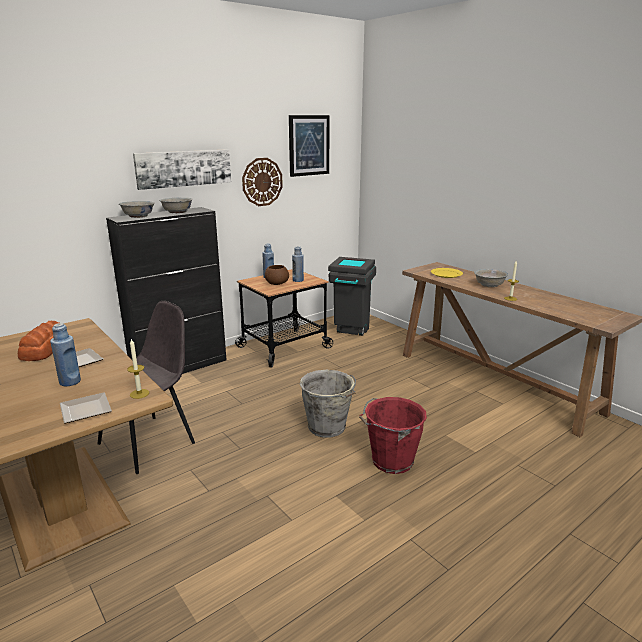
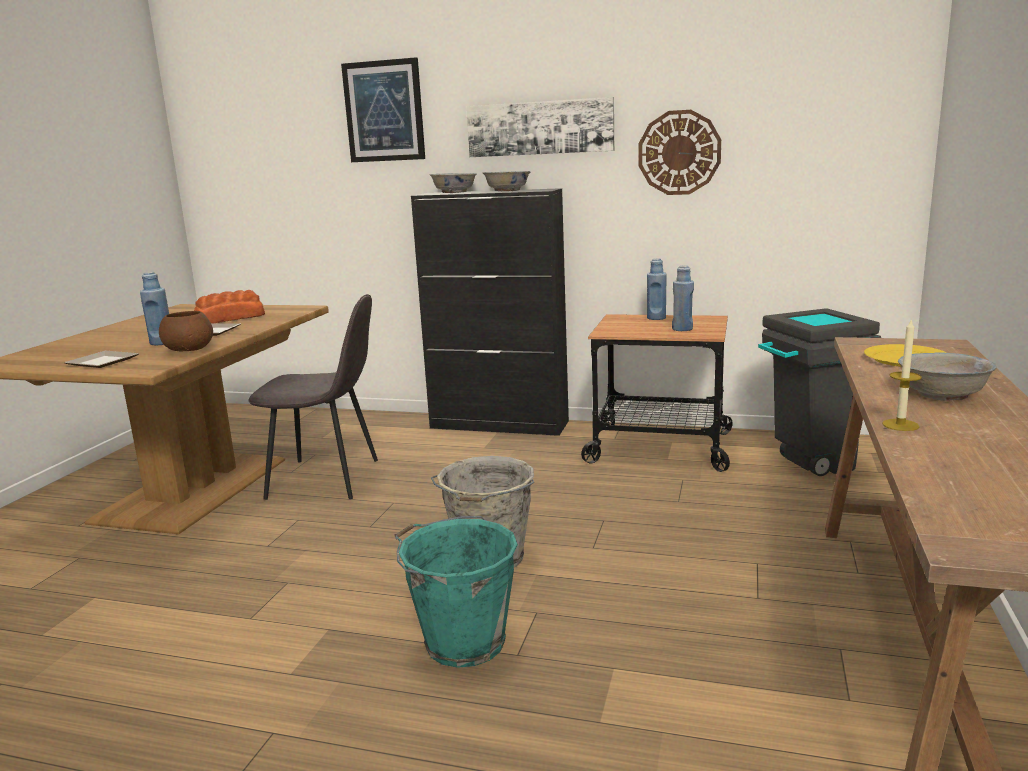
camera: 55 degrees right, 5 degrees down
candle [127,339,149,399] -> none
brown bowl [265,265,289,285] -> brown bowl moved to [159,311,213,351]
picture [289,115,330,177] -> picture moved to [341,57,425,162]
red bucket [359,397,427,474] -> turquoise bucket [394,516,518,668]

